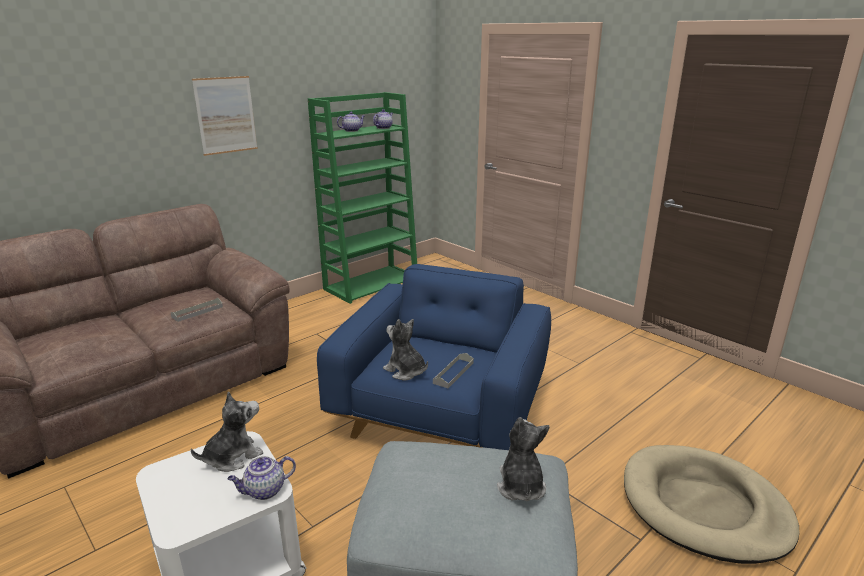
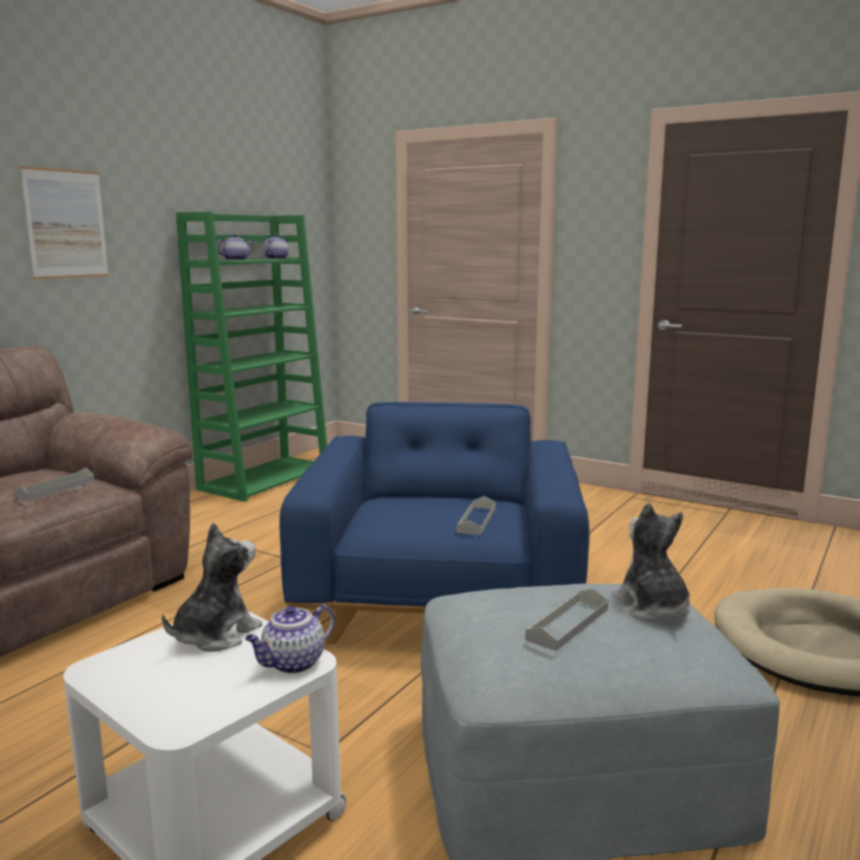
camera: 15 degrees left, 10 degrees down
plush toy [383,319,428,380] -> none
none -> grey tray [525,588,608,651]

